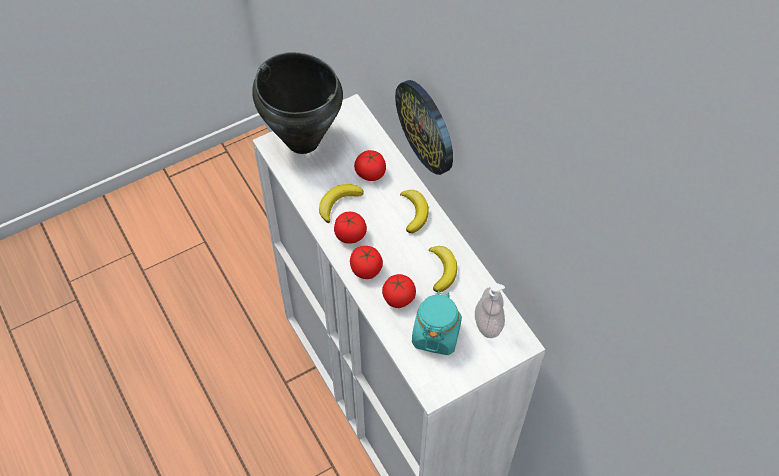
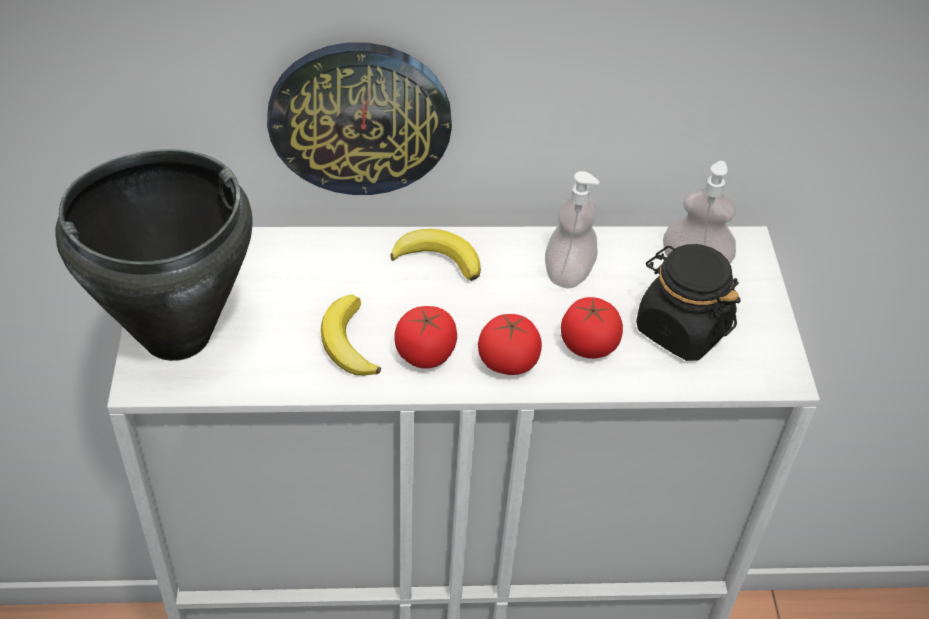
camera: 65 degrees left, 10 degrees down
tomato [354,150,386,181] -> none
turquoise jar [412,291,462,355] -> black jar [636,244,741,361]
banana [429,246,457,292] -> soap dispenser [545,171,599,288]

